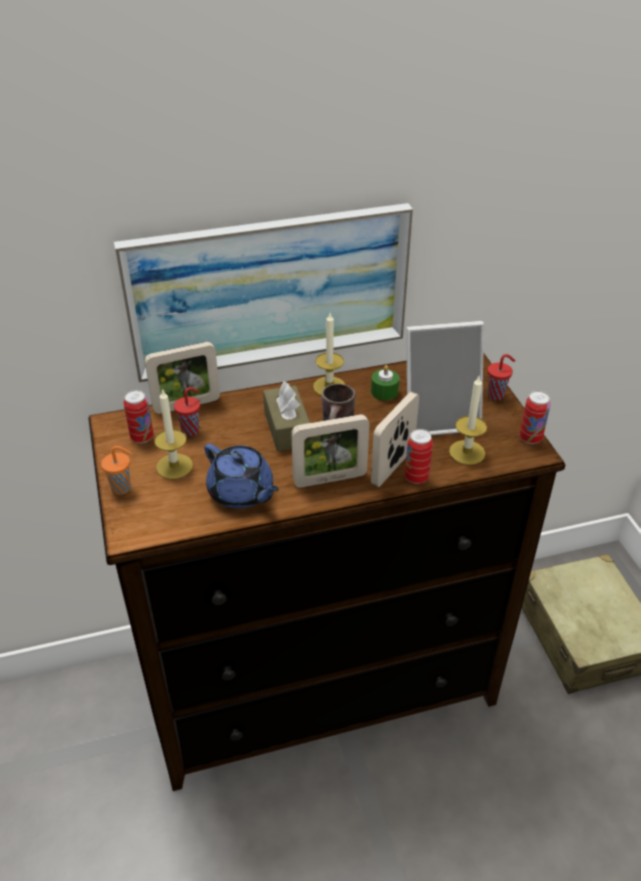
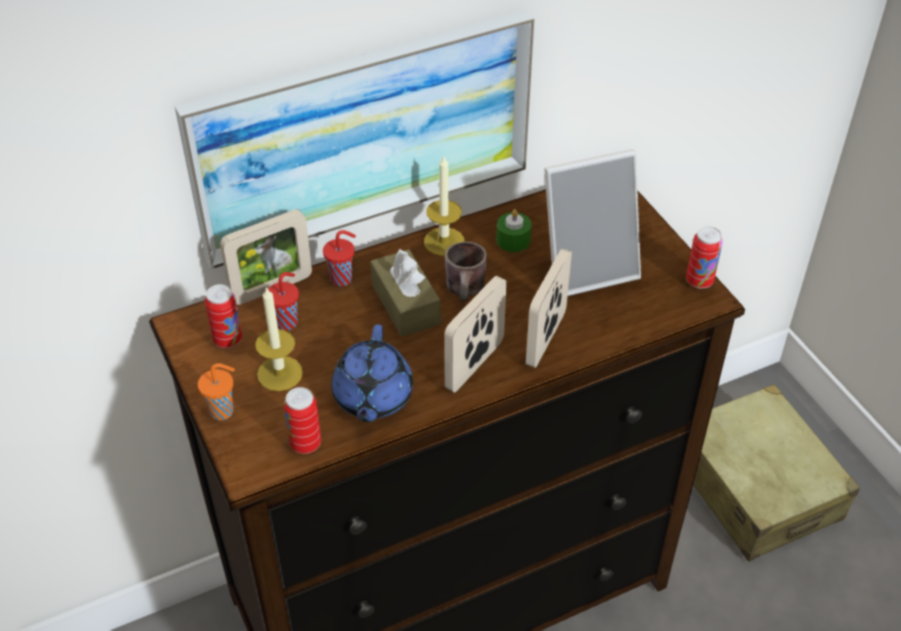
camera: 10 degrees left, 5 degrees up
blue teapot [204,444,279,508] -> blue teapot turned 60 degrees clockwise [331,324,413,422]
picture frame [291,414,369,487] -> picture frame turned 150 degrees clockwise [444,276,507,392]
can [405,429,433,484] -> can moved to [284,387,321,454]
candle [449,376,487,465] -> none
red cup [487,354,515,400] -> red cup moved to [323,230,356,286]

